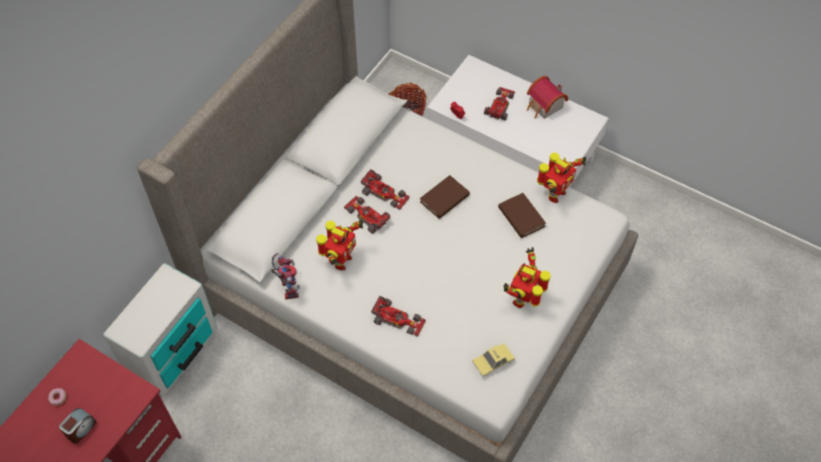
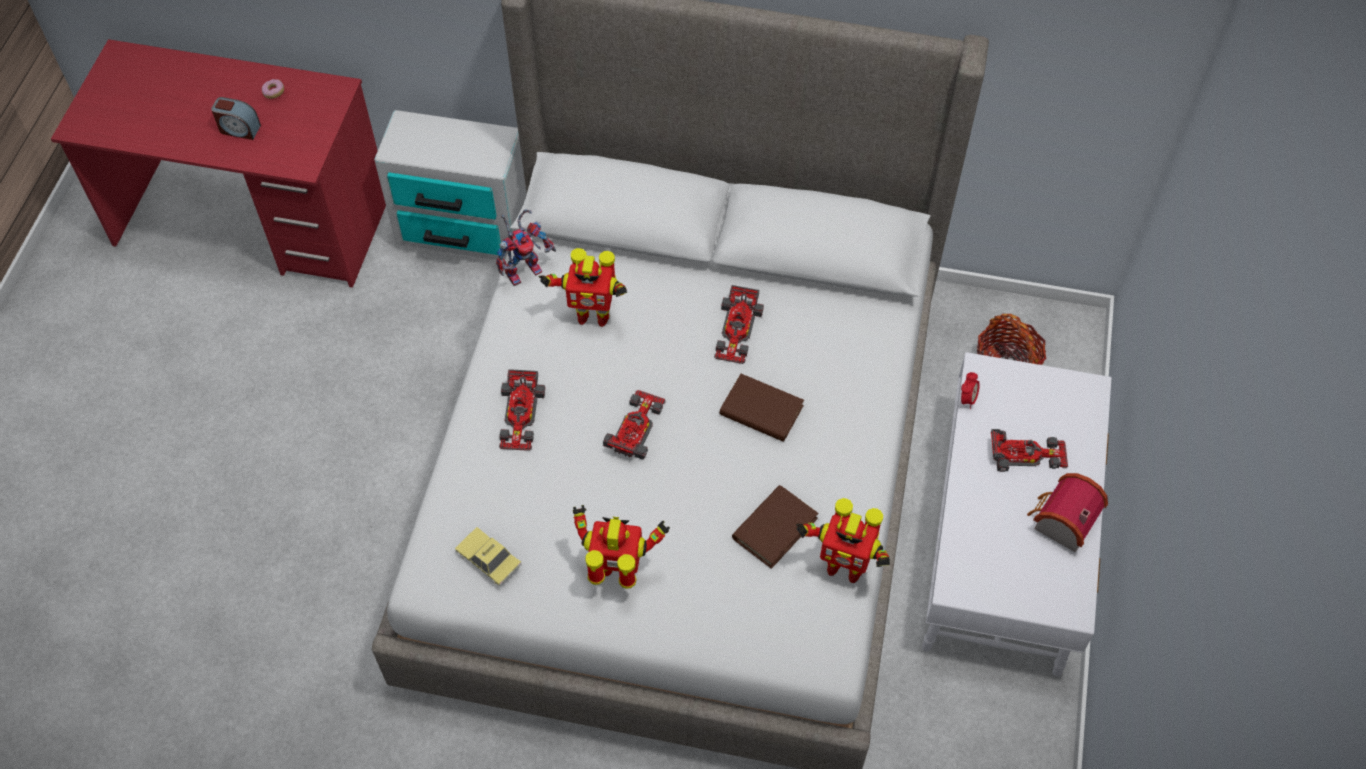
camera: 70 degrees right, 0 degrees up
toy car [344,196,390,234] -> toy car moved to [603,390,666,460]

